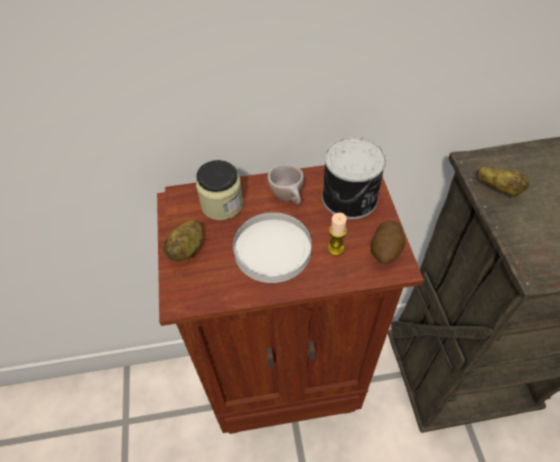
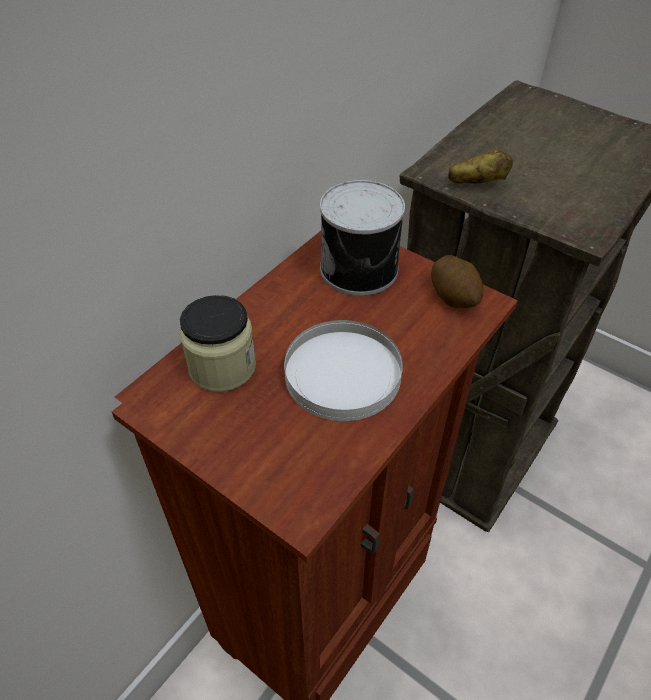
camera: 45 degrees left, 5 degrees down
potato [163,220,204,262] -> none
beige cup [267,164,304,204] -> none
candle [327,212,347,256] -> none

